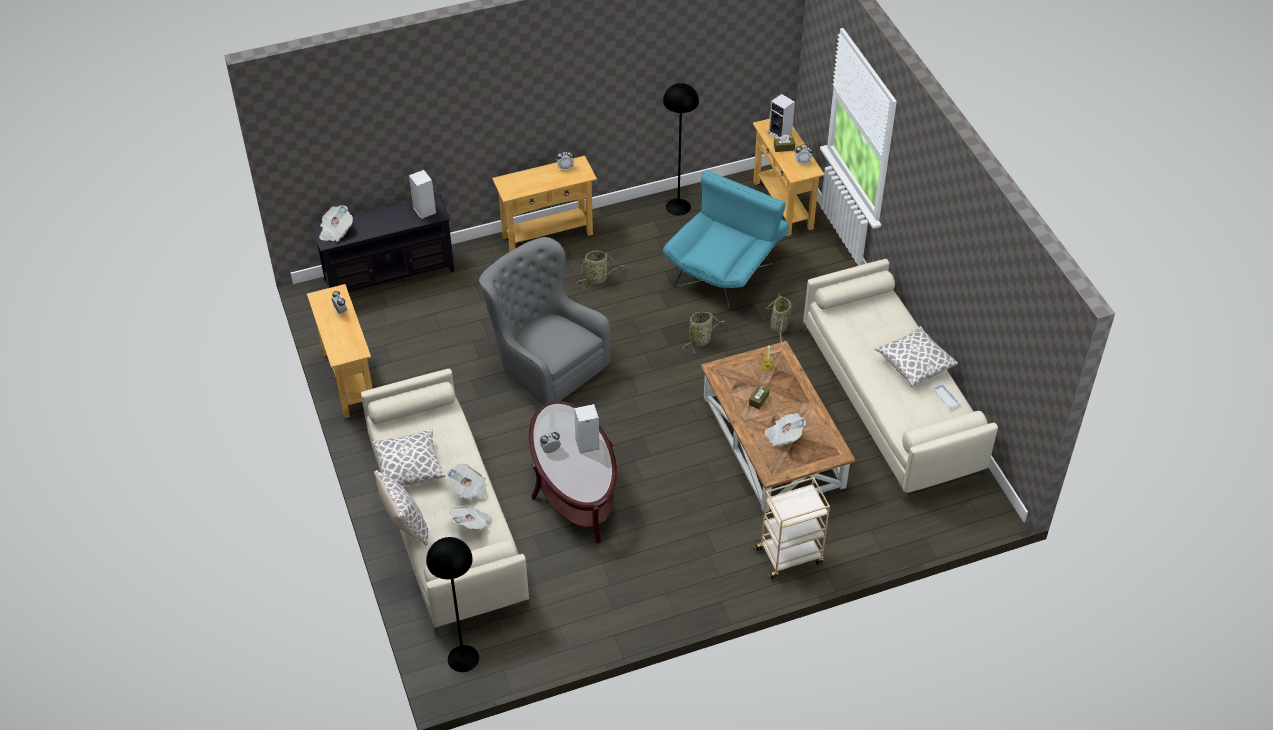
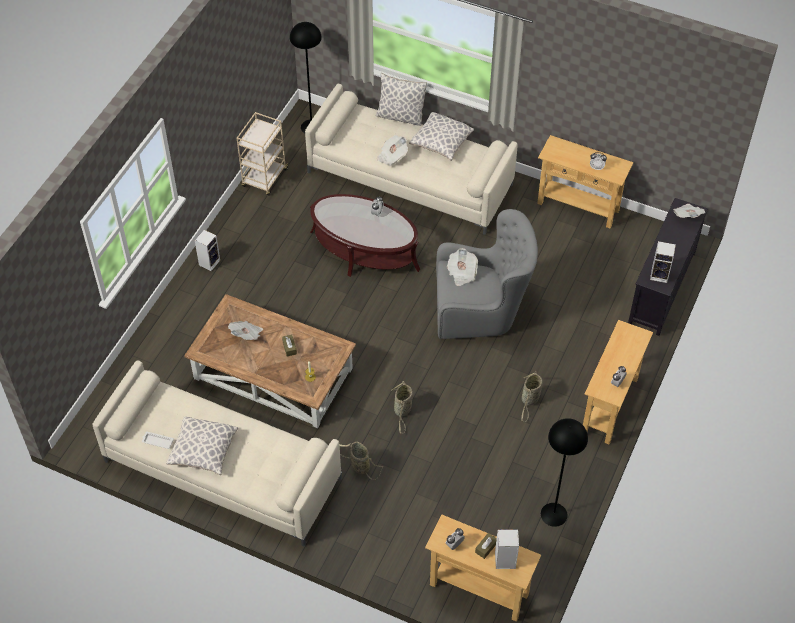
camera: 135 degrees right, 5 degrees up
newspaper [449,506,491,529] -> newspaper moved to [447,248,478,286]
speaker [574,404,600,453] -> speaker moved to [195,230,220,271]
turquoise armchair [663,170,789,311] -> none
beige cart [753,477,830,579] -> beige cart moved to [237,112,288,196]

